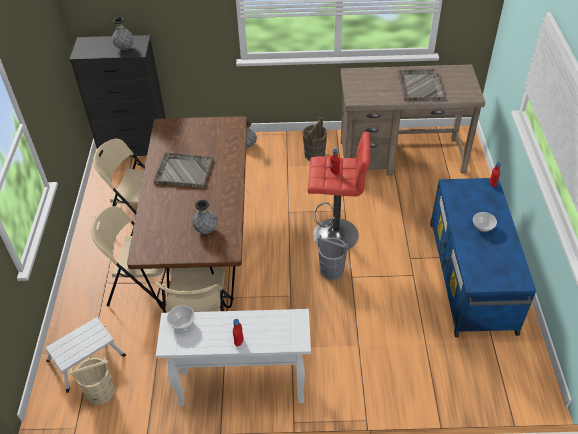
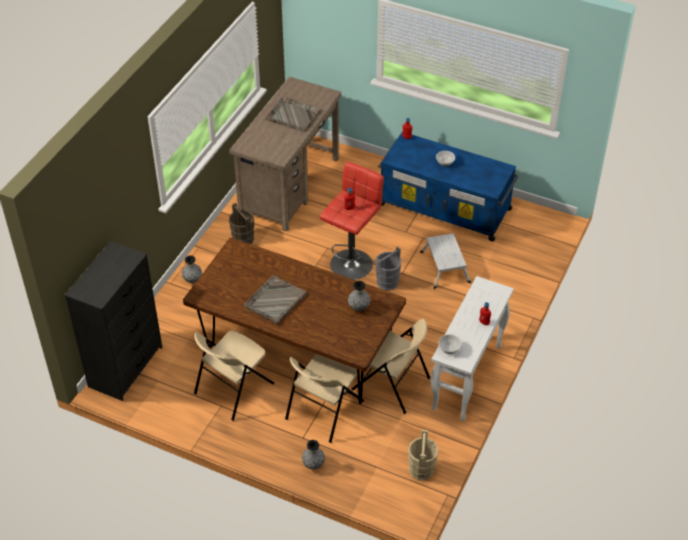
camera: 65 degrees left, 0 degrees up
white step ladder [45,317,126,393] -> white step ladder moved to [420,233,471,289]
grey vase [112,17,134,50] -> grey vase moved to [302,440,325,470]

